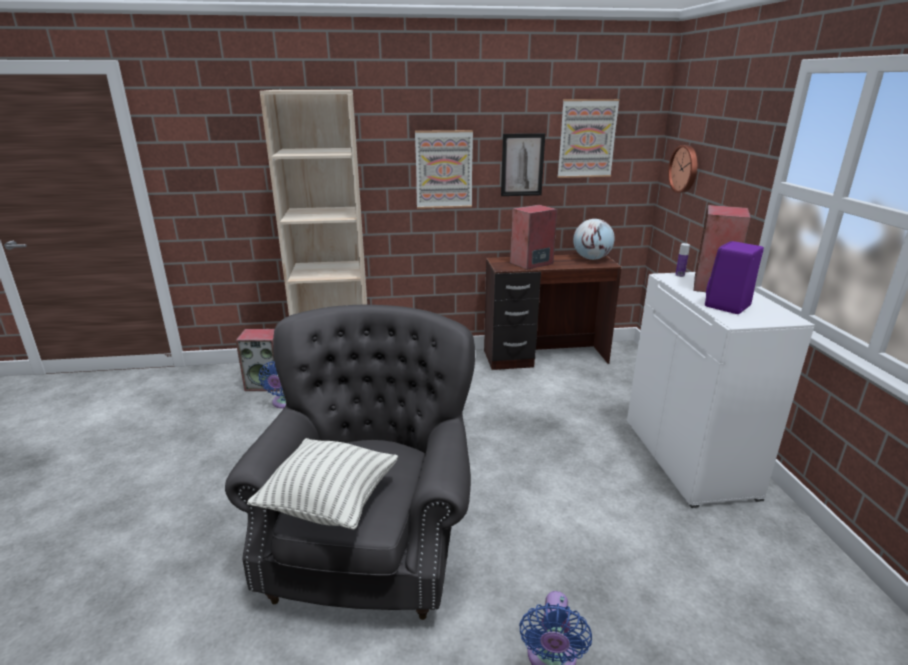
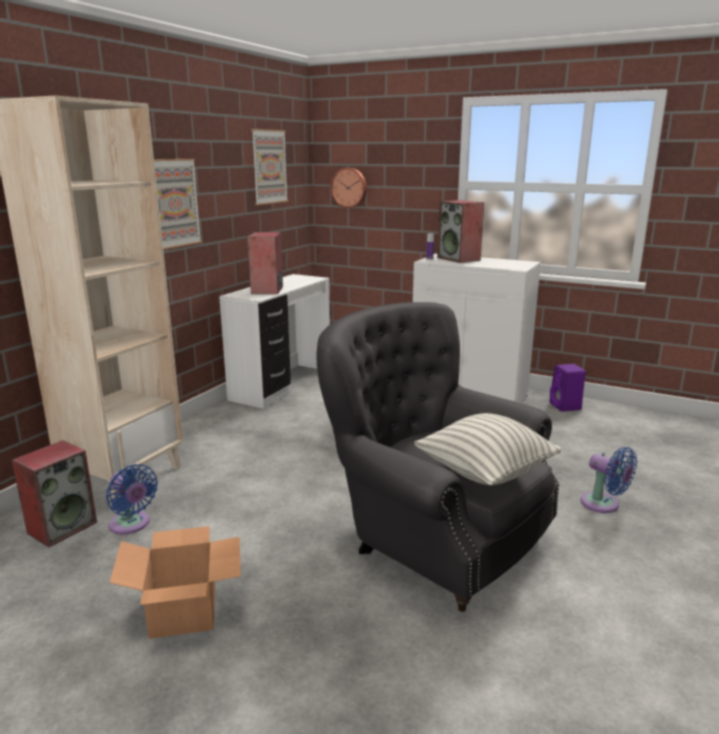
camera: 55 degrees left, 5 degrees down
brown desk [484,254,622,370] -> white desk [219,274,330,409]
picture [501,133,545,196] -> none
globe [573,219,615,260] -> none
purple speaker [705,241,764,314] -> purple speaker moved to [550,364,586,411]
none -> cardboard box [110,526,241,639]

